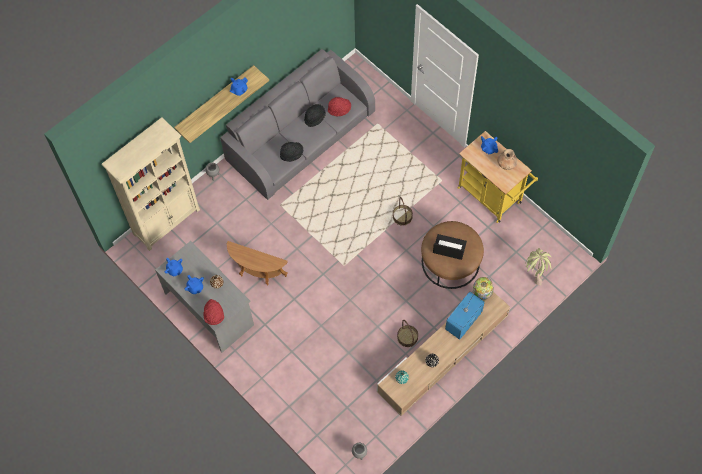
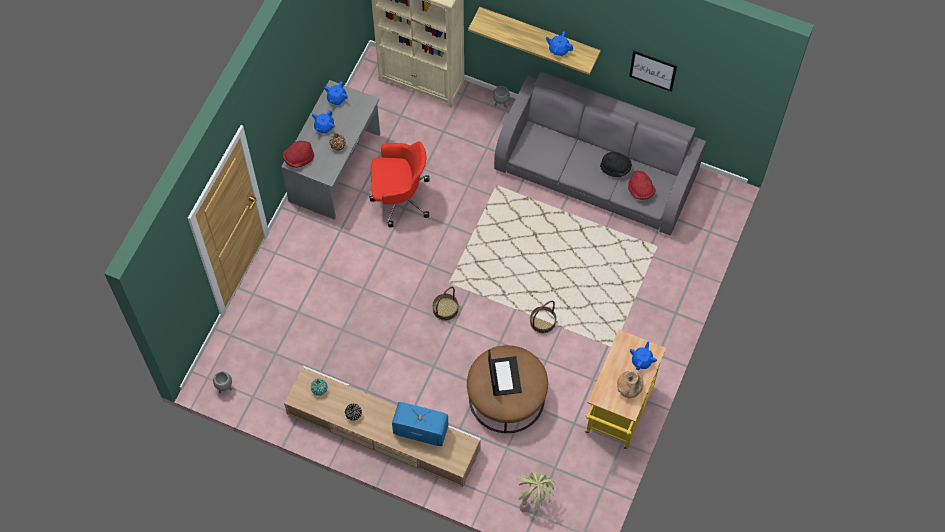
camera: 65 degrees right, 0 degrees up
brown side table [227,241,288,285] -> red office chair [369,142,429,227]
black hat [280,142,304,162] -> none
basket [397,320,418,347] -> basket moved to [433,287,459,321]
table lamp [473,277,494,302] -> none
none -> picture [629,51,677,92]

